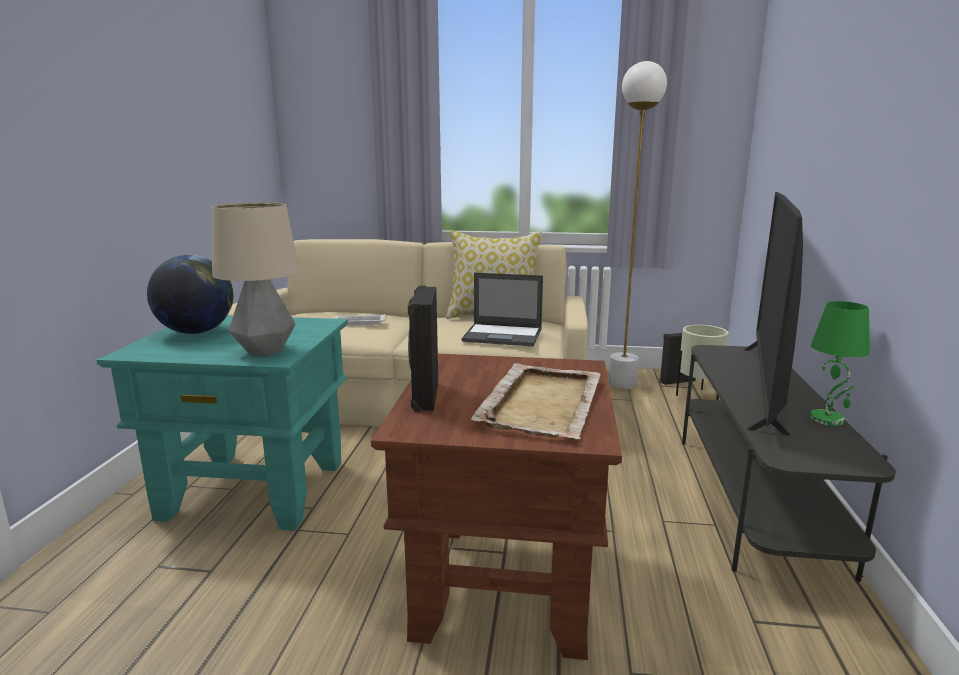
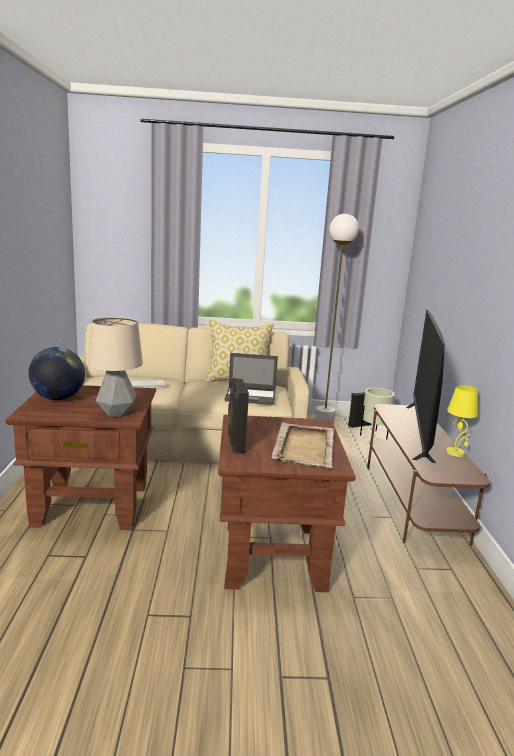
camera: 10 degrees left, 0 degrees up
turquoise side table [97,315,348,531] -> brown side table [5,385,156,530]
grey tv stand [682,345,896,582] -> brown tv stand [367,404,490,546]
green table lamp [810,301,870,426] -> yellow table lamp [446,385,478,457]

